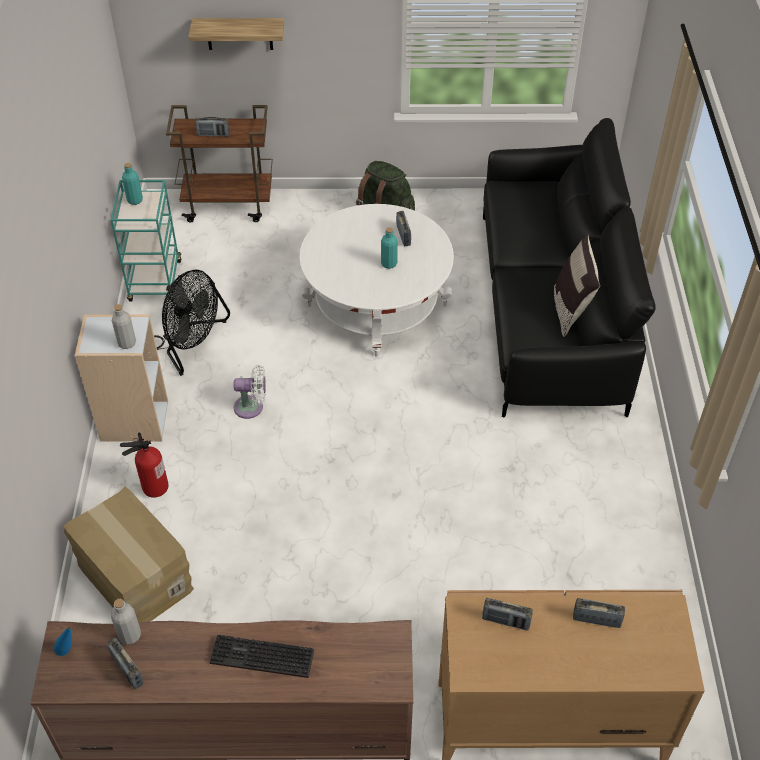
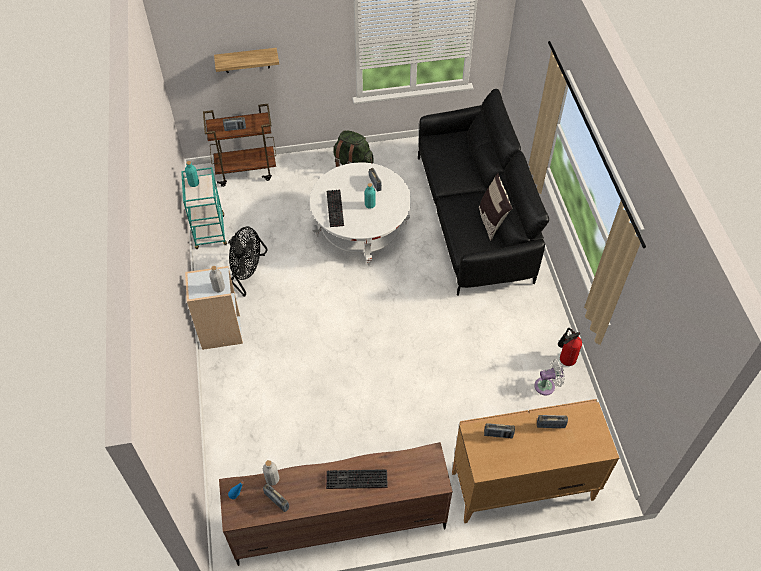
camera: 10 degrees left, 5 degrees up
cardboard box [64,486,194,622] -> none
fire extinguisher [120,433,169,498] -> fire extinguisher moved to [558,328,582,366]
white fan [234,365,266,419] -> white fan moved to [534,359,565,396]
none -> keyboard [327,189,344,227]

